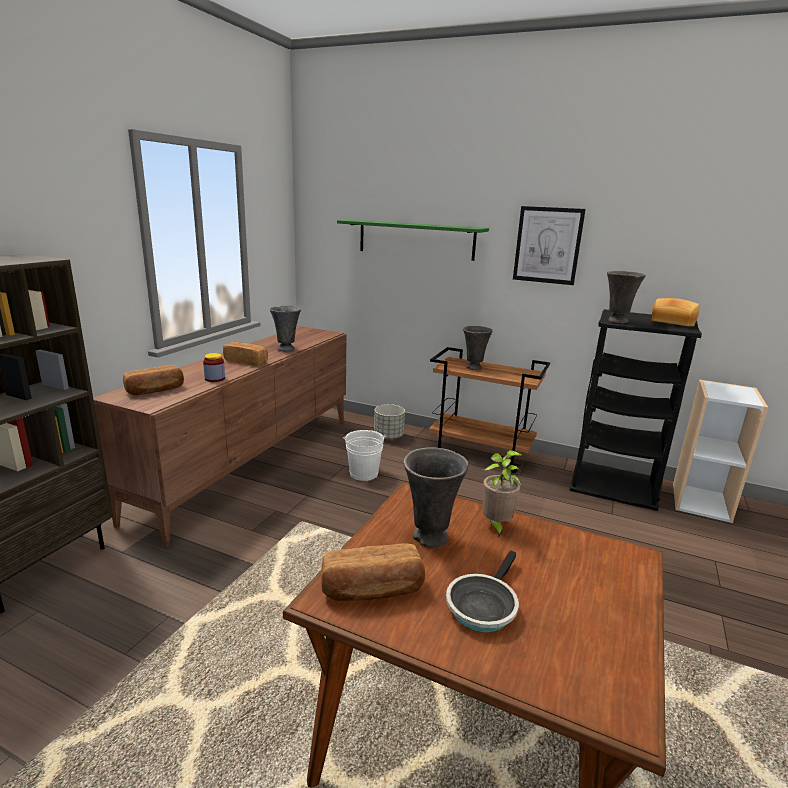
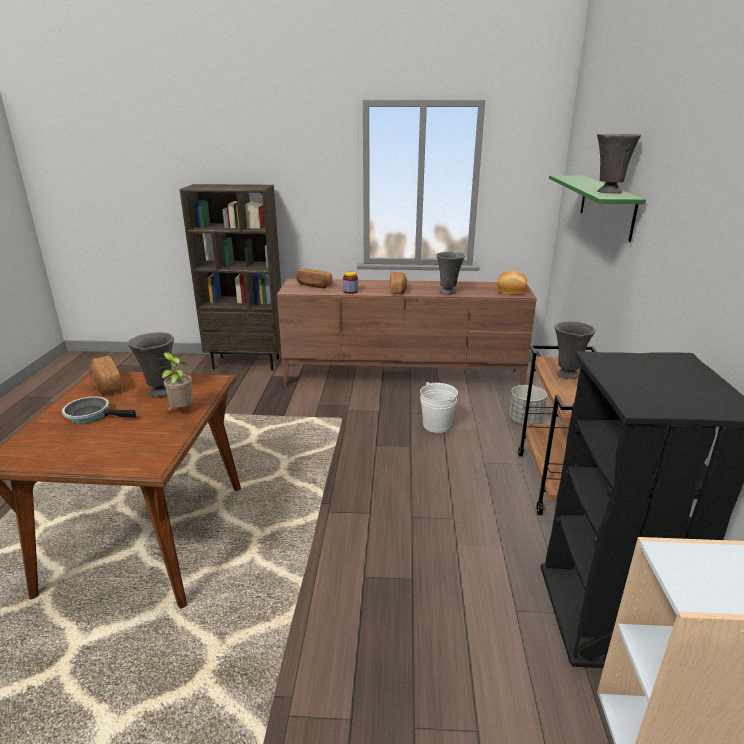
camera: 70 degrees right, 5 degrees up
picture [513,206,586,285] -> none
grey vase [607,271,646,323] -> grey vase moved to [597,134,641,194]
bread [652,298,699,327] -> bread moved to [497,270,527,295]

